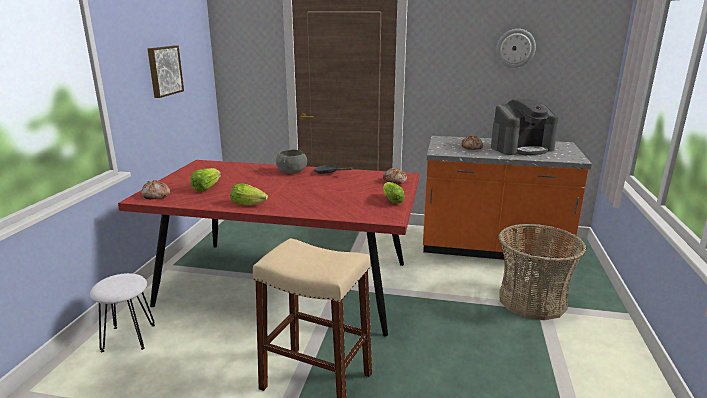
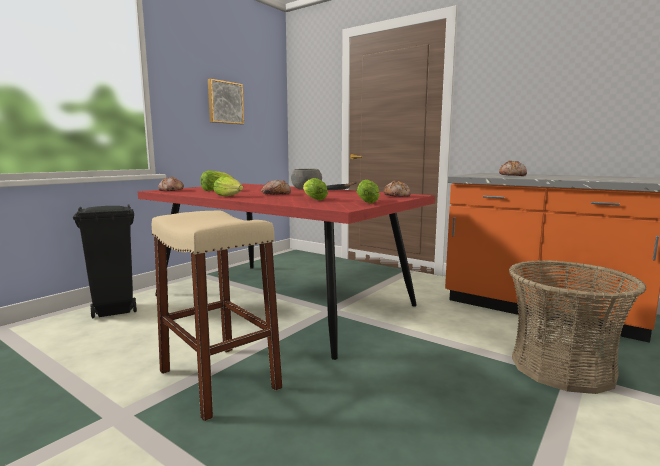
camera: 25 degrees right, 10 degrees down
white stool [90,273,155,352] -> black trash can [73,205,137,318]
coffee machine [491,99,558,155] -> none
wall clock [496,29,536,68] -> none
none -> bread [261,180,291,195]
none -> lettuce [303,178,328,200]

